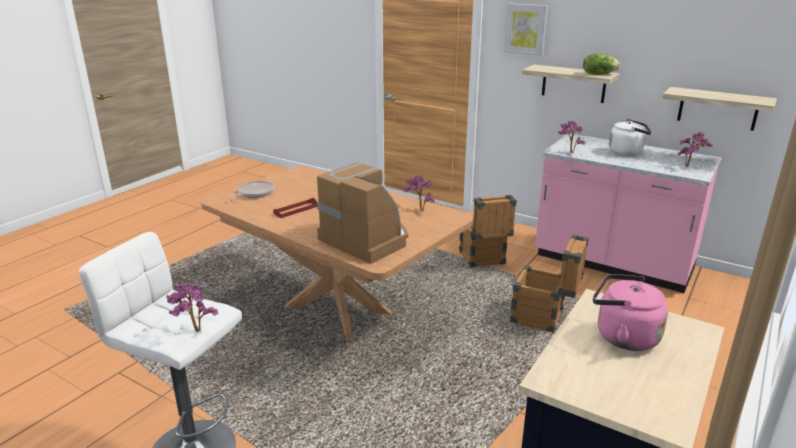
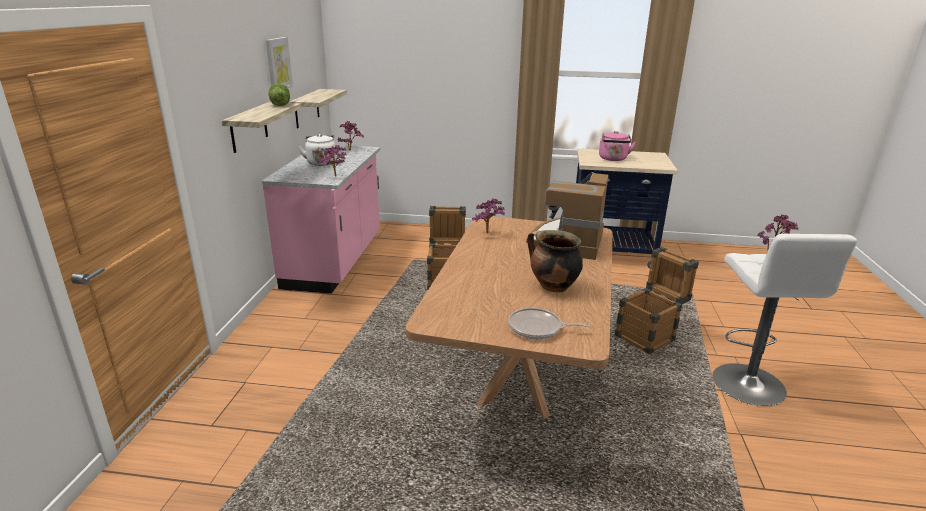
camera: 115 degrees left, 0 degrees up
red tray [273,198,317,218] -> cooking pot [527,230,583,293]
crate [459,195,517,267] -> crate moved to [615,247,699,354]
picture [504,3,548,56] -> picture moved to [266,37,293,88]

